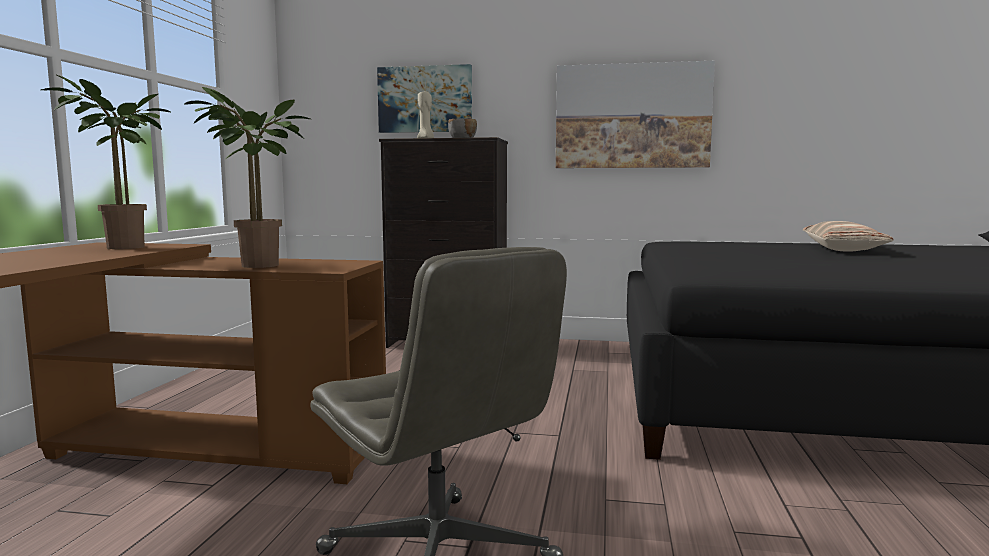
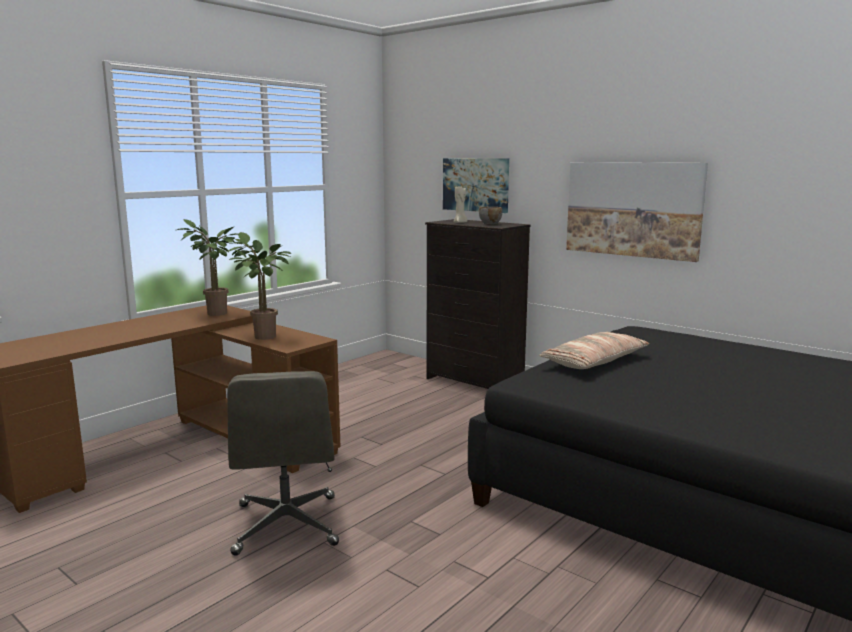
camera: 30 degrees right, 5 degrees up
pillow [803,221,894,252] -> pillow moved to [539,332,649,369]

